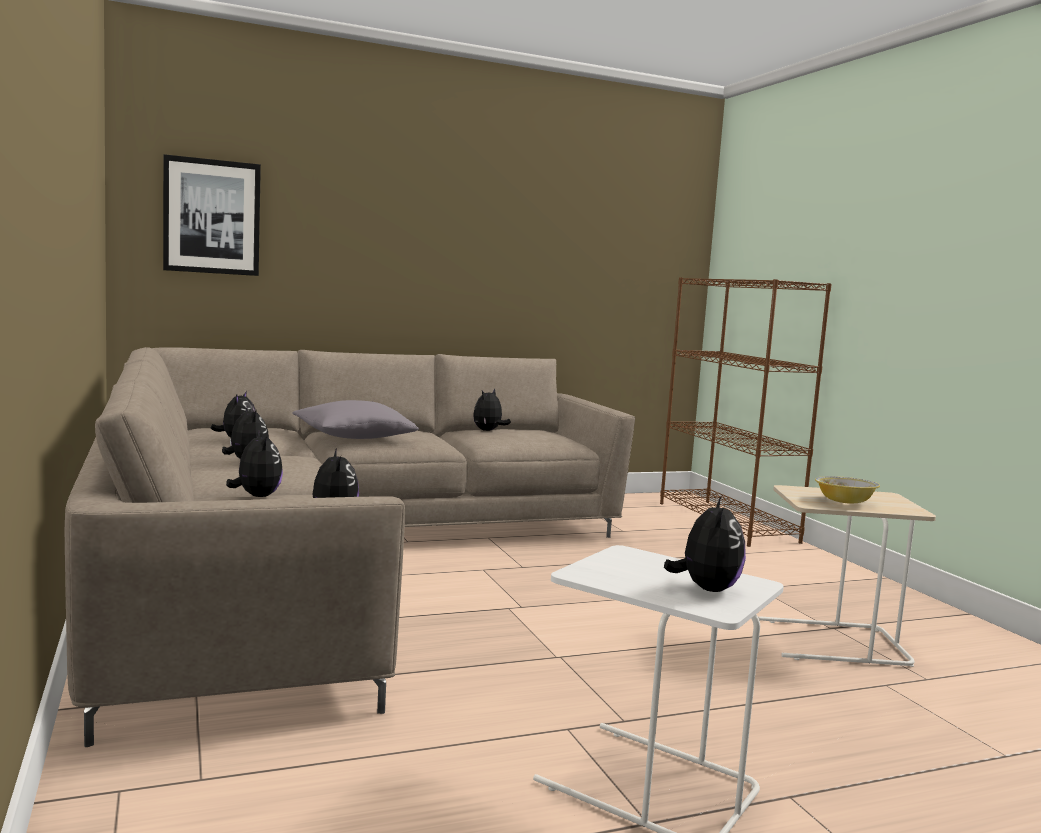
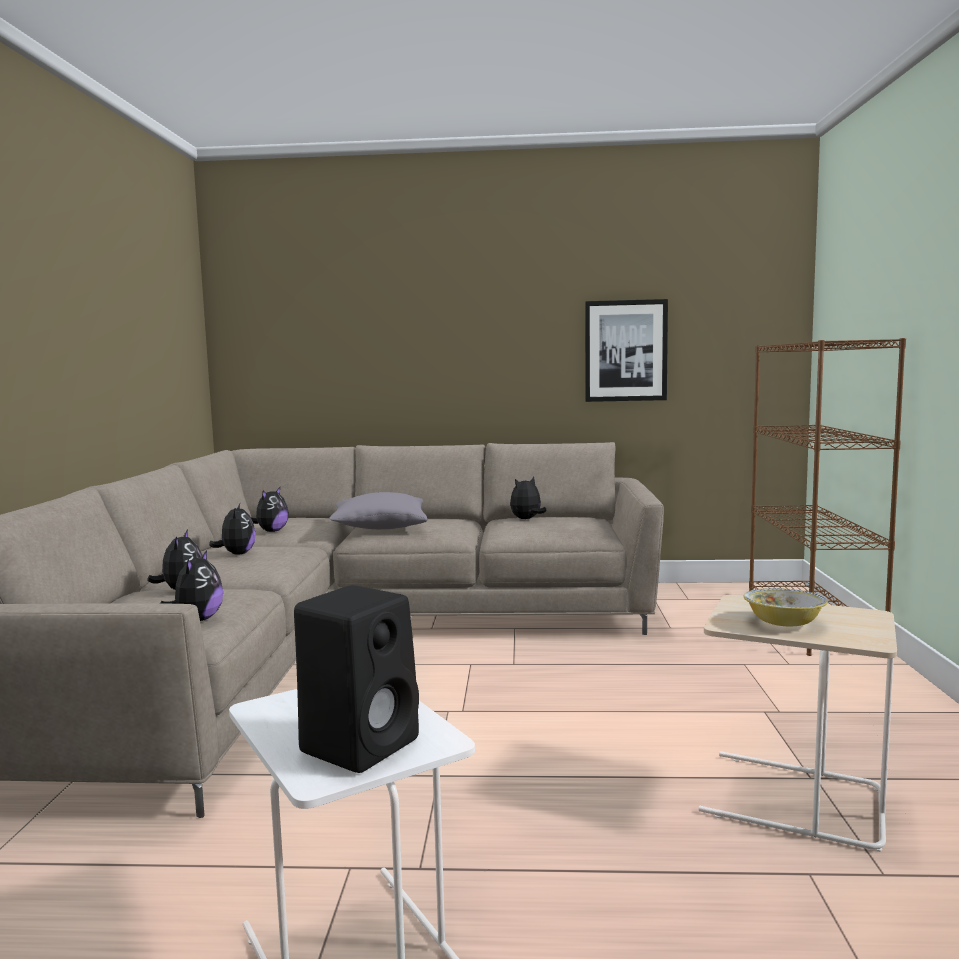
camera: 25 degrees right, 0 degrees up
picture [163,154,261,276] -> picture moved to [585,299,668,402]
plush toy [664,497,746,592] -> black speaker [294,585,419,773]

